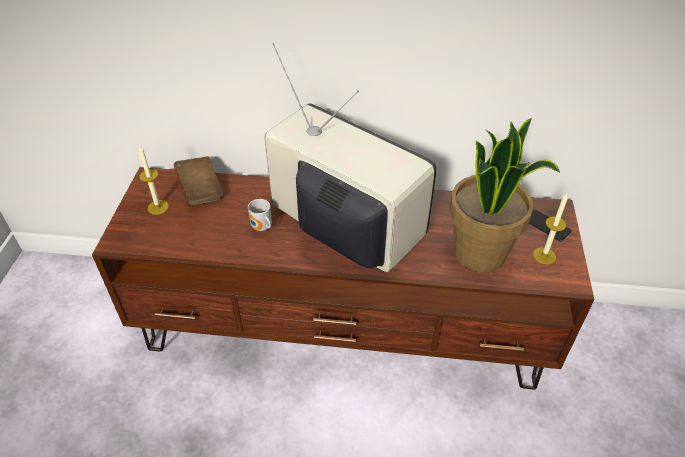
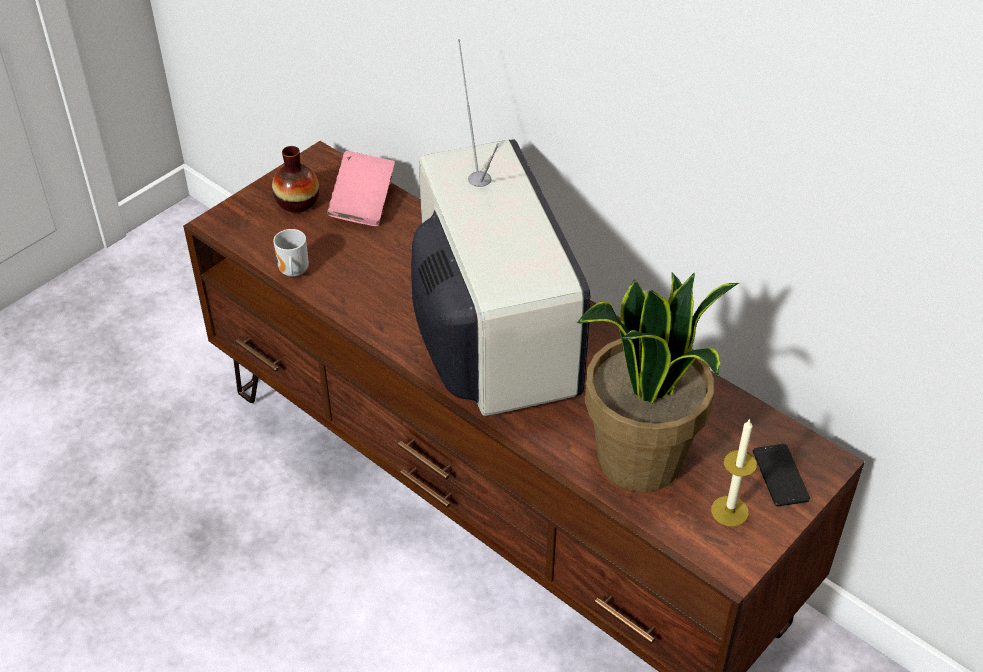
camera: 35 degrees right, 0 degrees up
candle [139,146,169,215] -> vase [272,146,319,213]
brown book [174,156,223,206] -> pink book [327,151,395,226]
mug [248,199,272,231] -> mug moved to [273,229,309,277]

